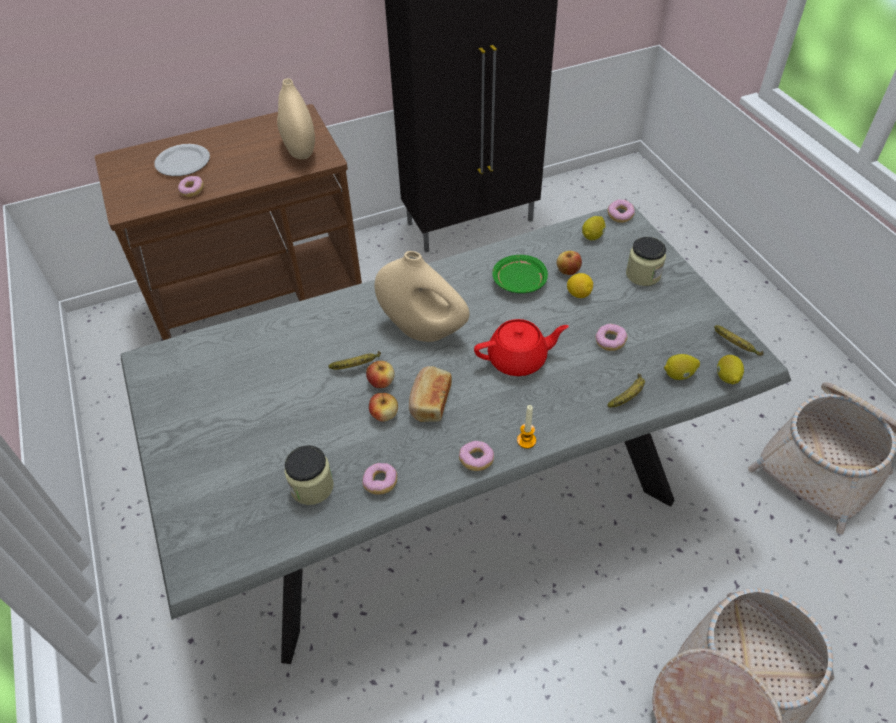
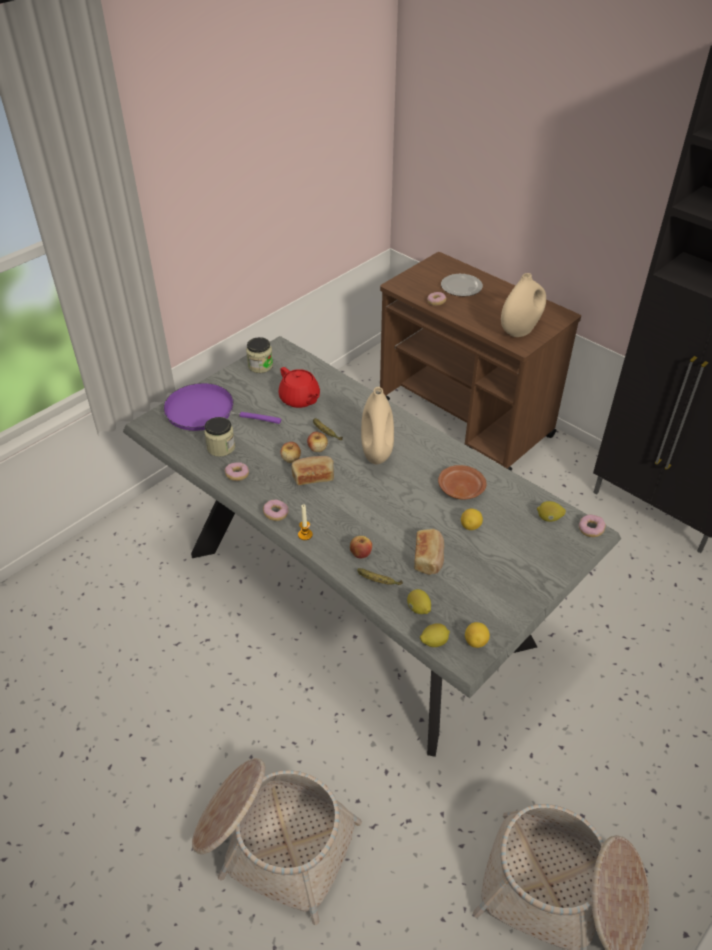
camera: 65 degrees right, 5 degrees down
red teapot [474,319,569,376] -> red teapot moved to [278,367,320,408]
green plate [492,255,548,293] -> brown plate [438,465,486,500]
apple [557,251,582,275] -> apple moved to [350,536,372,559]
donut [595,324,627,351] -> bread [414,529,444,575]
jar [626,237,666,286] -> jar moved to [246,337,273,373]
banana [714,325,764,356] -> lemon [465,622,490,648]
none -> purple frying pan [164,383,281,431]

